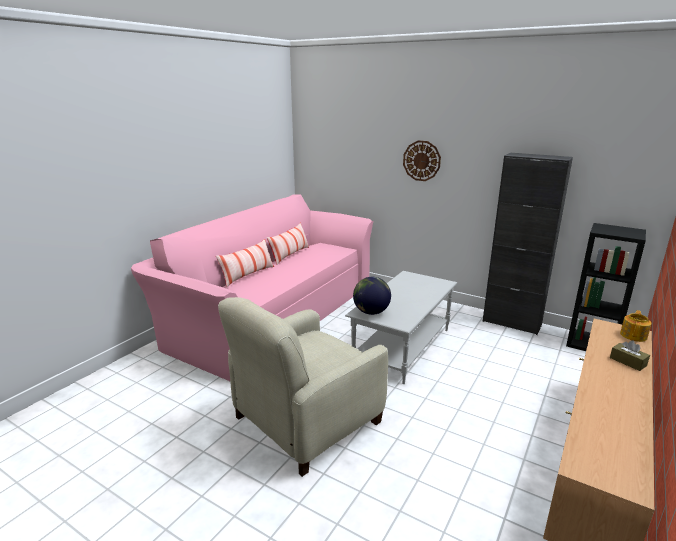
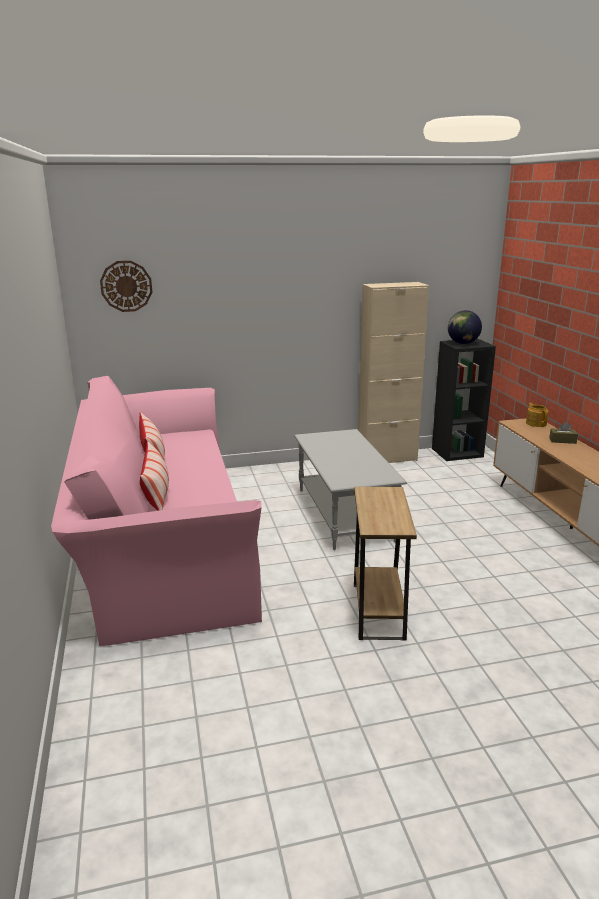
camera: 45 degrees left, 0 degrees up
beige armchair [218,297,388,477] -> brown side table [354,487,417,641]
globe [353,277,391,315] -> globe moved to [448,310,482,344]
wall clock [403,140,441,181] -> wall clock moved to [100,261,152,312]
black cabinet [482,152,573,335] -> beige cabinet [358,282,429,463]

